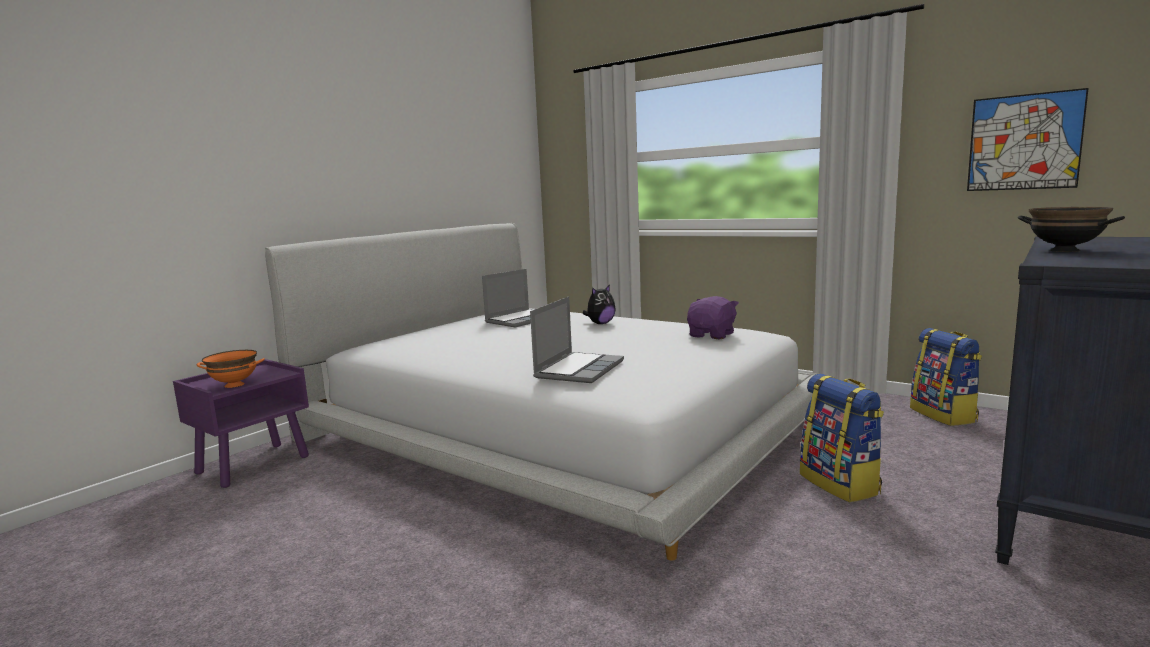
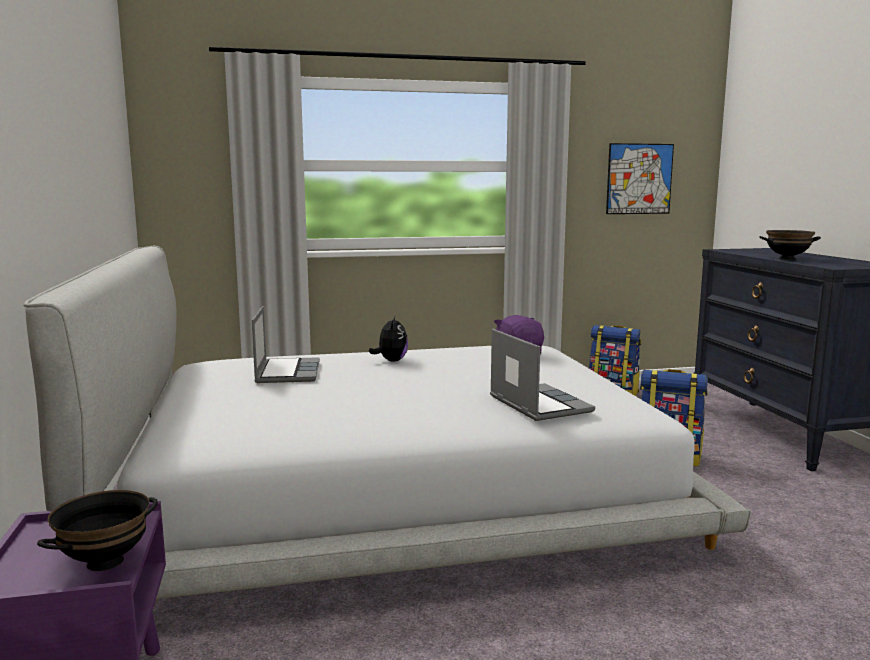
camera: 50 degrees left, 0 degrees up
orange bowl [197,350,265,388] -> black bowl [37,490,158,571]

